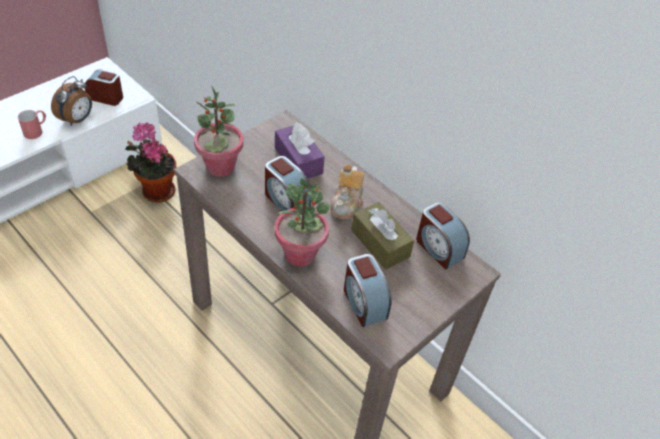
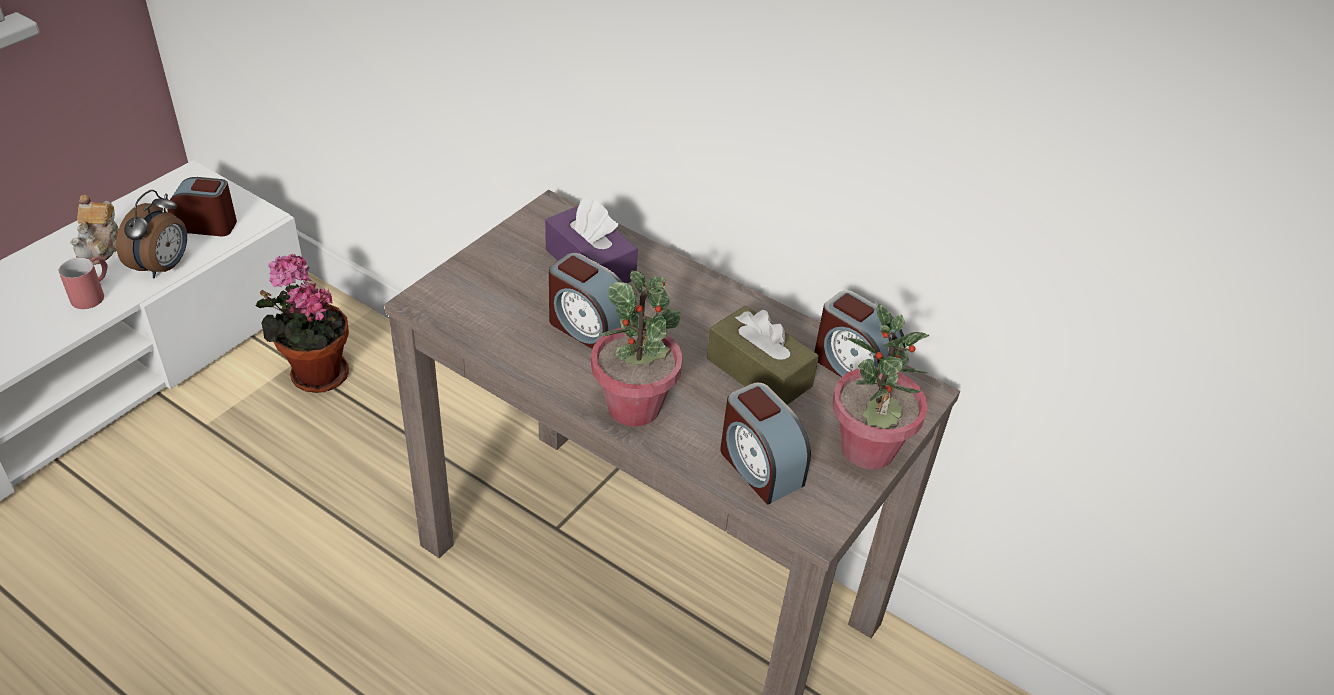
camera: 10 degrees left, 5 degrees down
potted plant [194,87,243,177] -> potted plant moved to [832,304,929,470]
teapot [330,164,364,219] -> teapot moved to [70,195,119,265]

